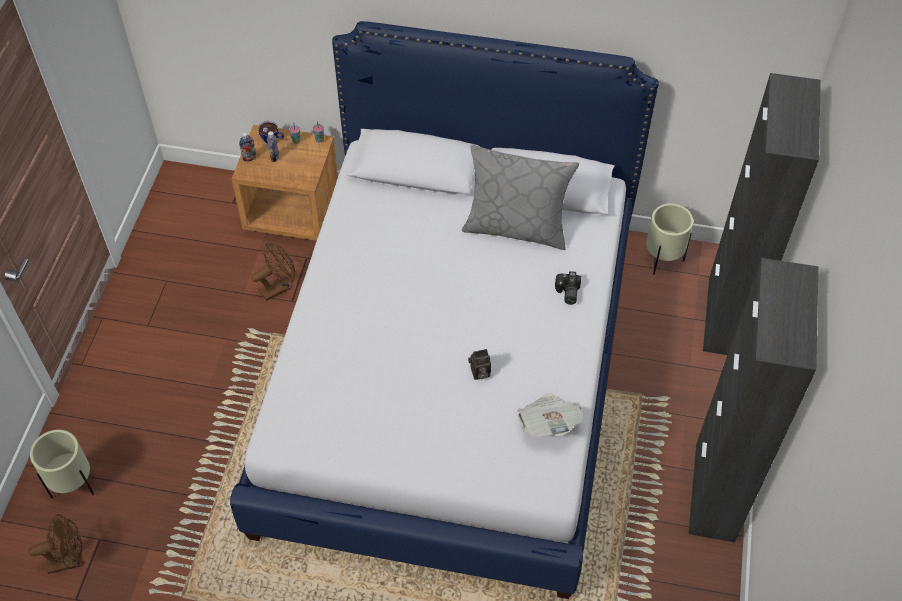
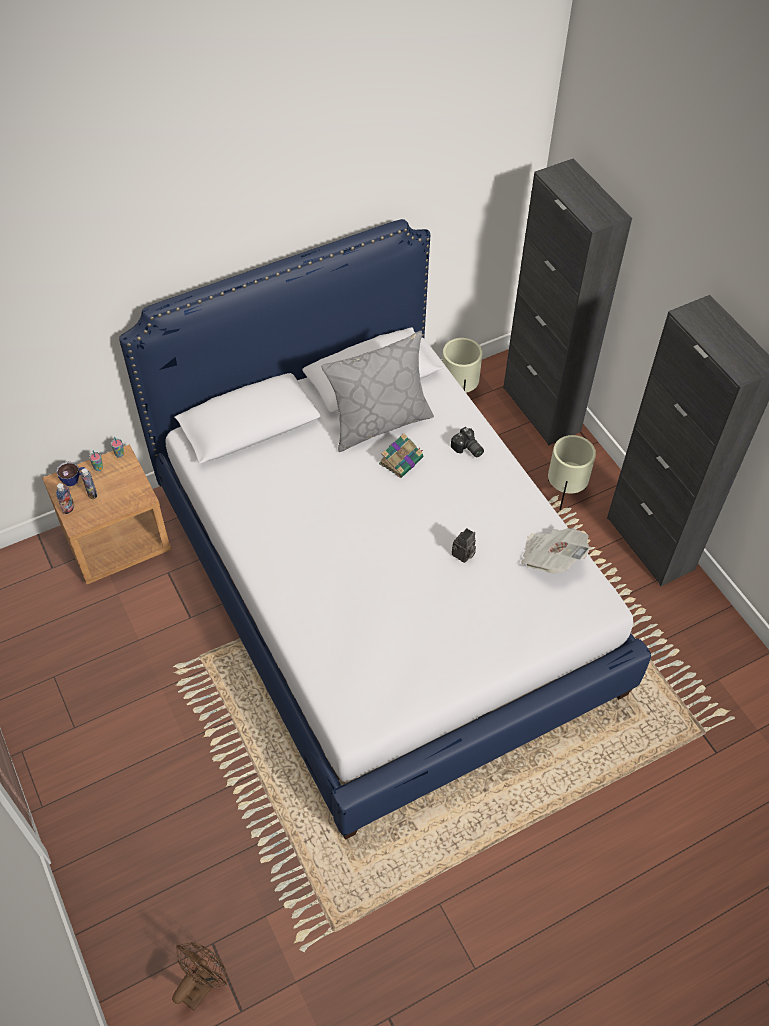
camera: 40 degrees left, 0 degrees up
beige planter [30,430,94,498] -> beige planter moved to [548,435,596,510]
brown fan [252,243,295,301] -> none
none -> book [379,433,423,478]

